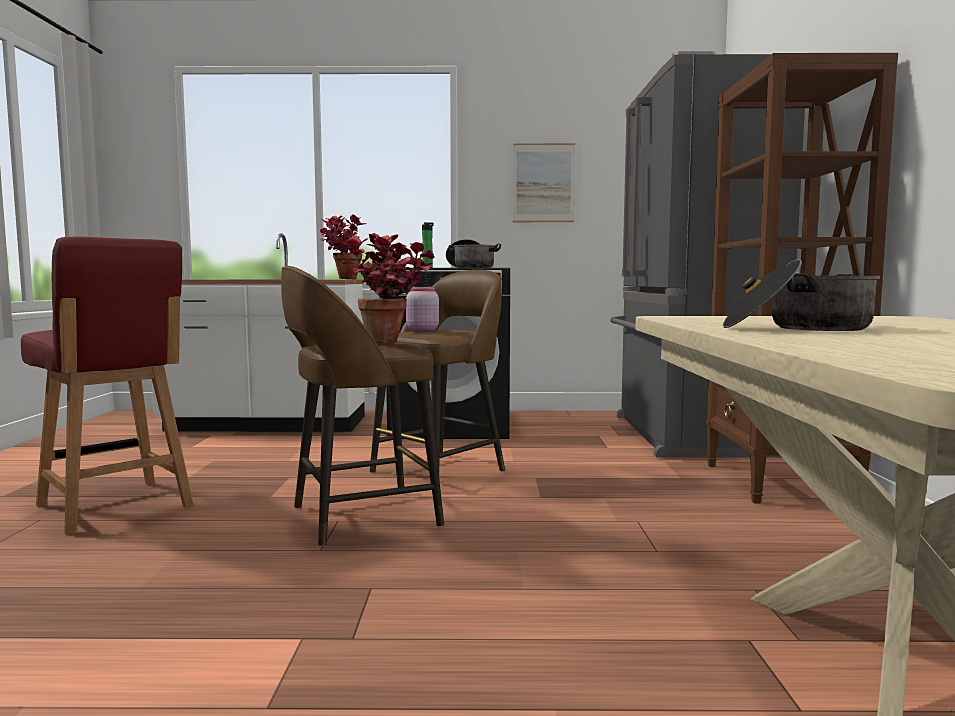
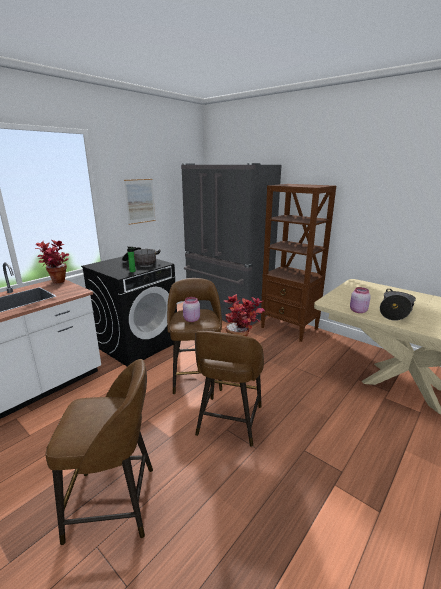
camera: 50 degrees left, 15 degrees up
red chair [21,237,194,535] -> brown stool [45,359,153,545]
none -> pink jar [350,287,371,313]

